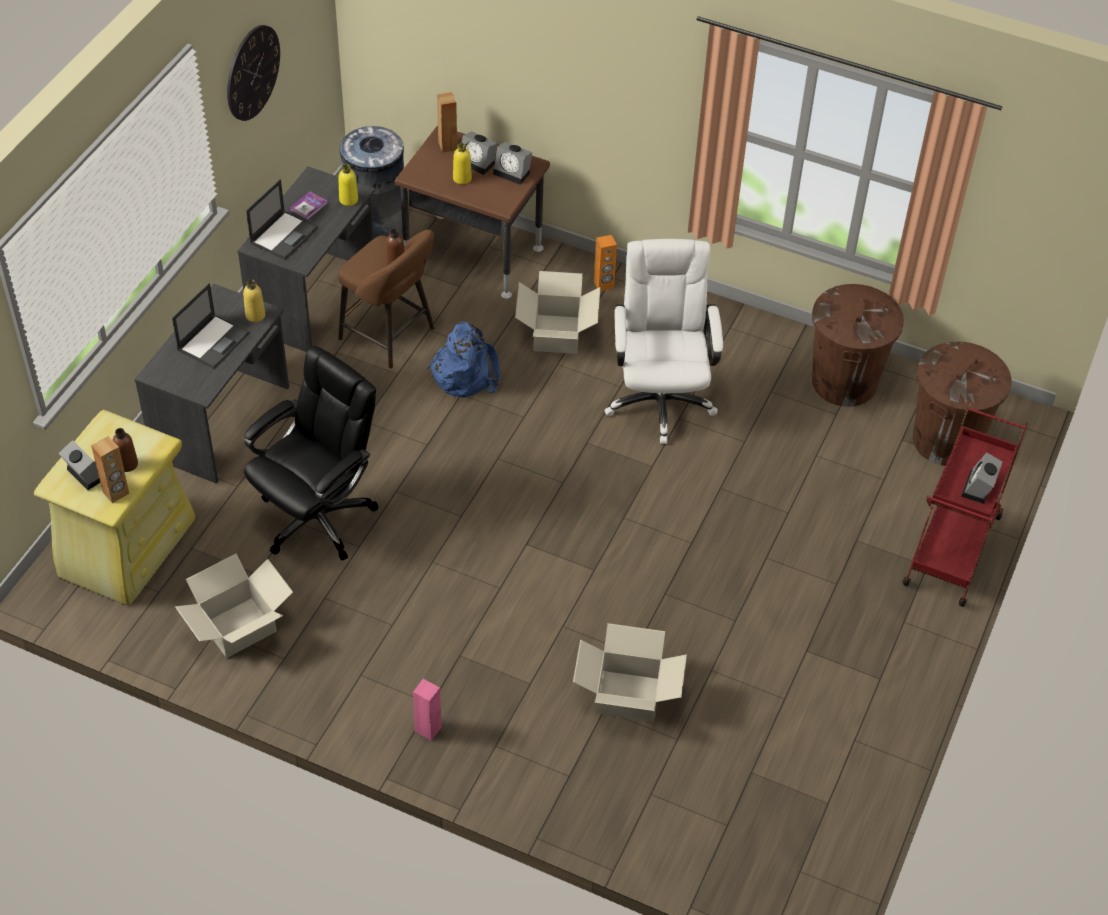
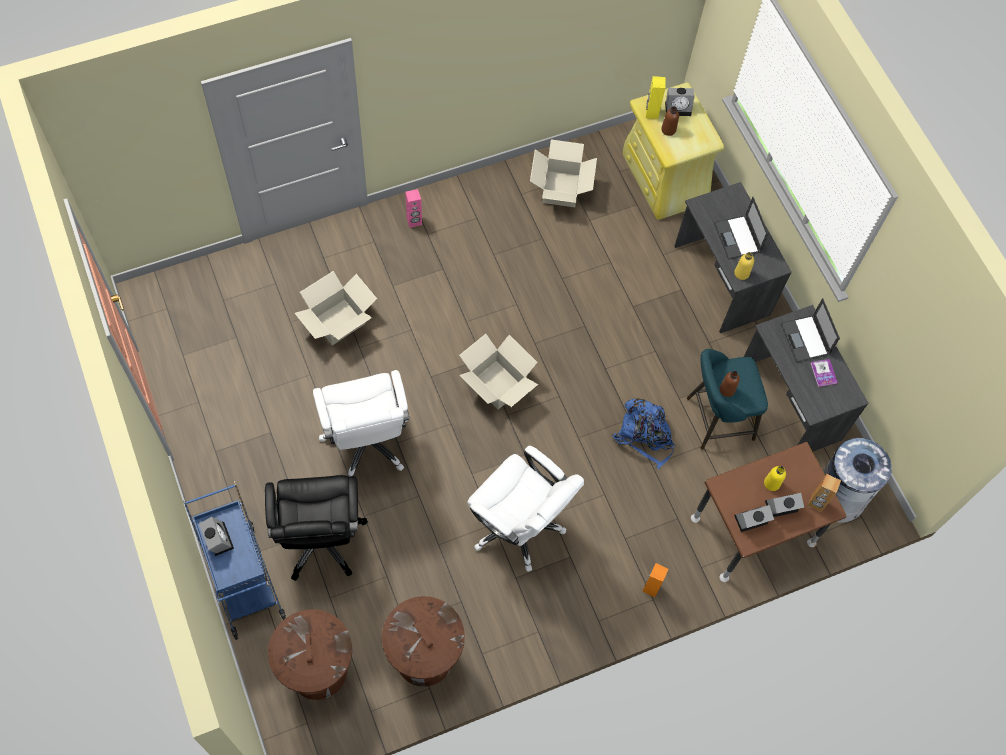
camera: 130 degrees right, 15 degrees up
brown speaker [91,436,130,503] -> yellow speaker [646,76,666,119]
wall clock [227,25,280,121] -> none
black office chair [244,346,379,560] -> black office chair moved to [265,475,368,580]
yellow bottle [338,164,358,206] -> none
brown stool [338,229,434,368] -> turquoise stool [687,349,768,449]
cardboard box [515,271,600,354] -> cardboard box moved to [459,334,538,410]
red cart [903,403,1028,607] -> blue cart [183,481,286,640]
none -> white office chair [313,370,409,477]

